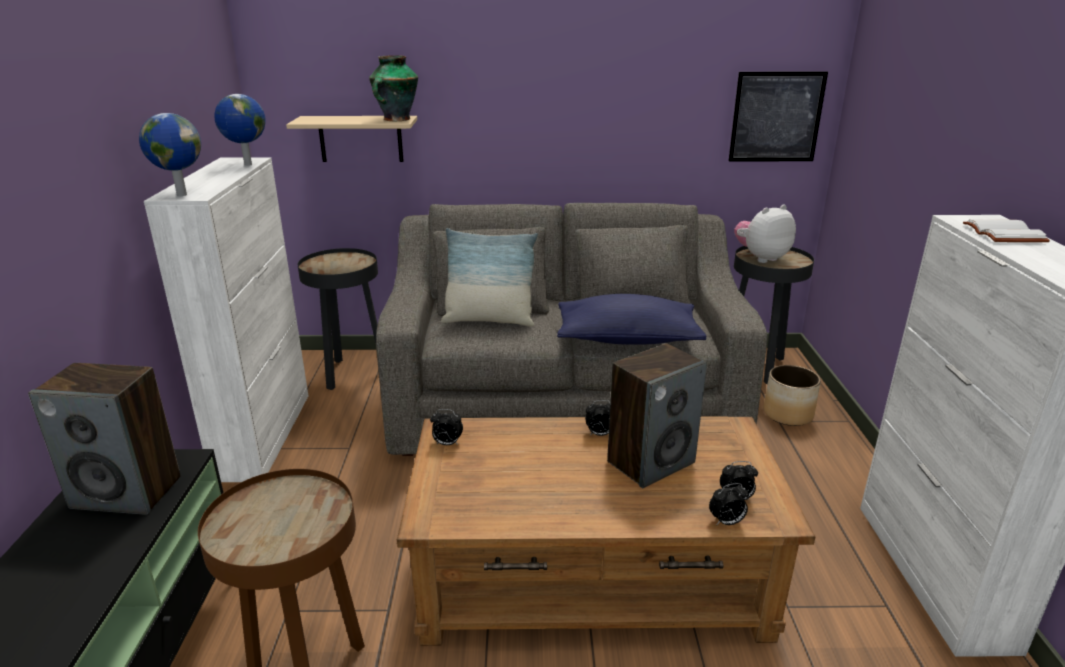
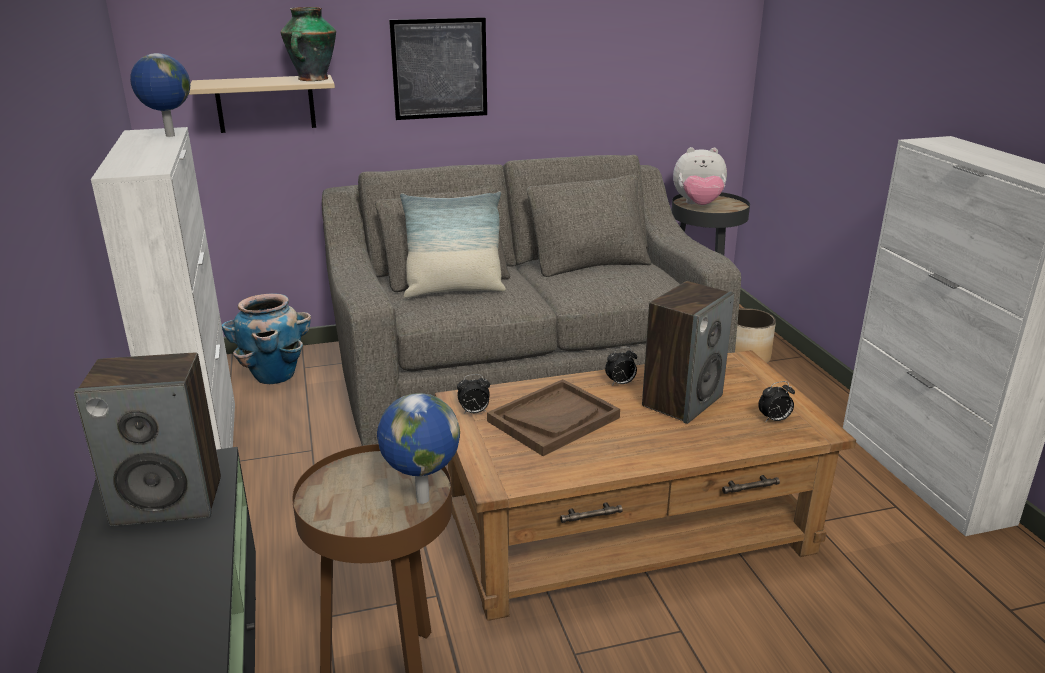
camera: 15 degrees left, 0 degrees up
globe [139,113,201,196] -> globe moved to [377,393,460,504]
black side table [298,248,378,390] -> planter [222,293,311,384]
blue pillow [557,294,706,345] -> none
alarm clock [709,483,749,525] -> none
picture [729,72,828,161] -> picture moved to [389,17,487,120]
plush toy [734,205,796,263] -> plush toy turned 135 degrees counterclockwise [673,147,727,205]
white book [963,220,1050,242] -> none
none -> brown tray [487,379,620,456]

